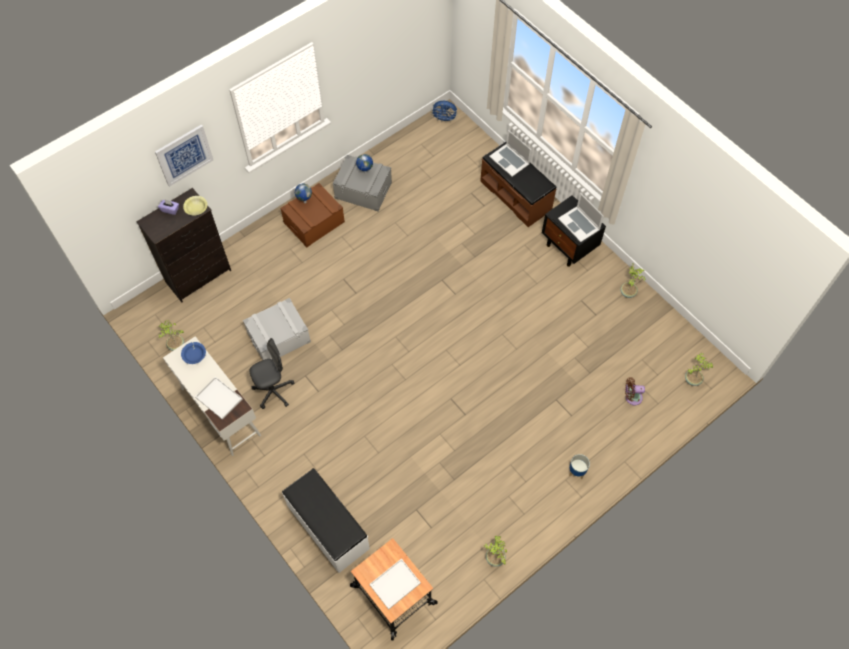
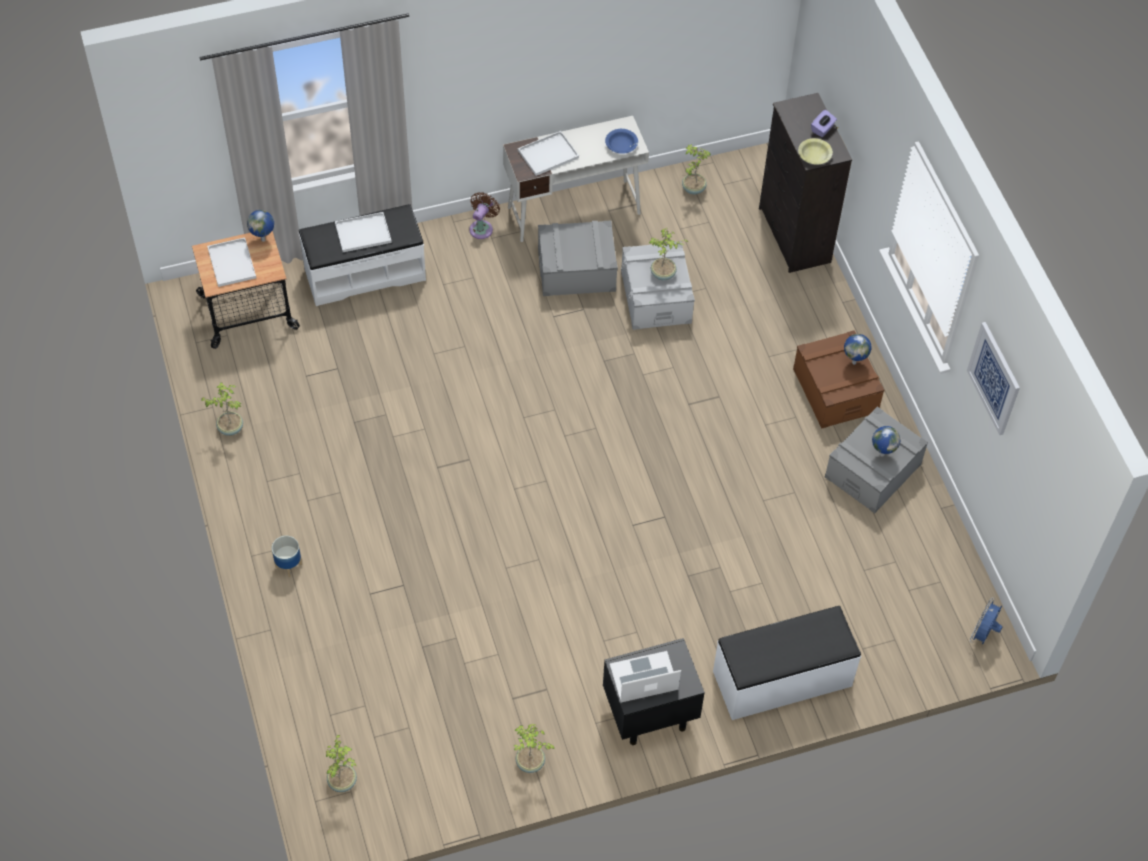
camera: 110 degrees right, 5 degrees down
picture [155,124,213,187] -> picture moved to [967,322,1020,435]
grey office chair [249,338,294,409] -> grey storage box [538,221,618,296]
brown bench [480,141,556,227] -> white bench [713,606,861,720]
laptop [489,130,532,177] -> none
brown fan [625,377,645,405] -> brown fan moved to [469,192,500,239]
none -> globe [247,210,274,242]
none -> white tray [335,212,392,252]
none -> potted plant [648,228,688,280]

